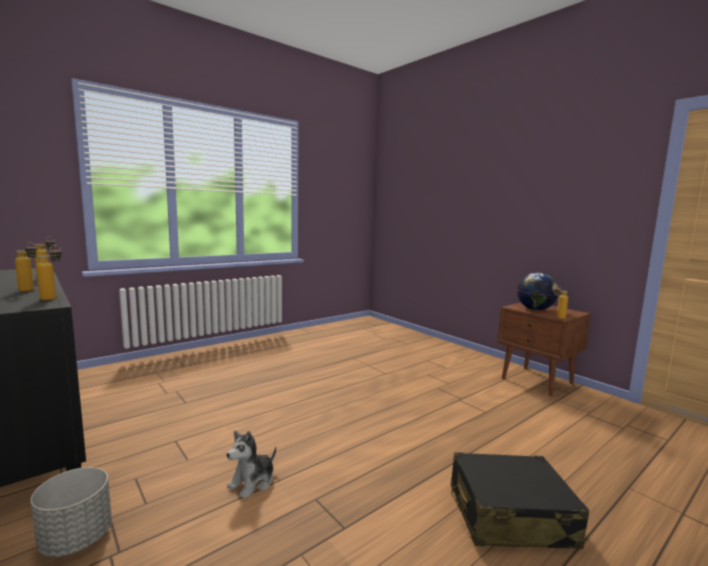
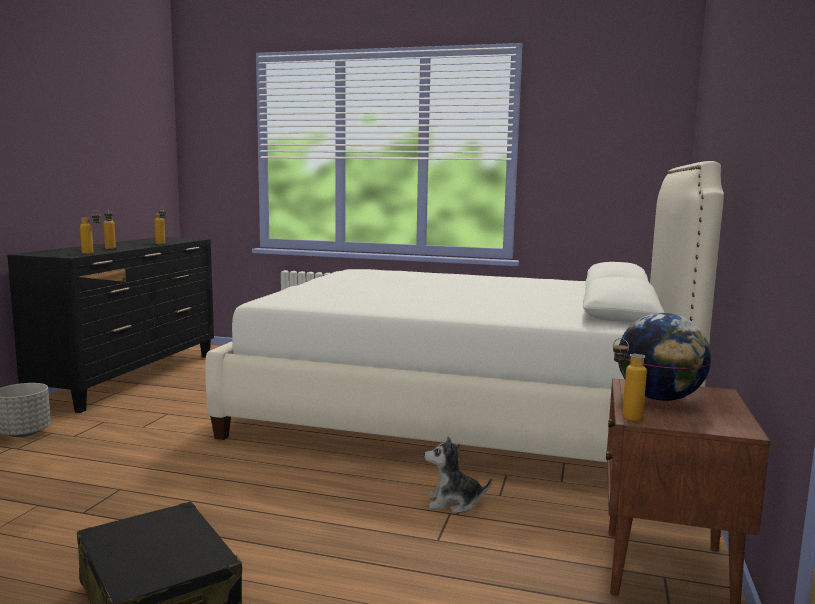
camera: 55 degrees right, 0 degrees up
plush toy [226,431,276,499] -> plush toy moved to [424,437,492,513]
none -> white bed [205,161,724,462]

